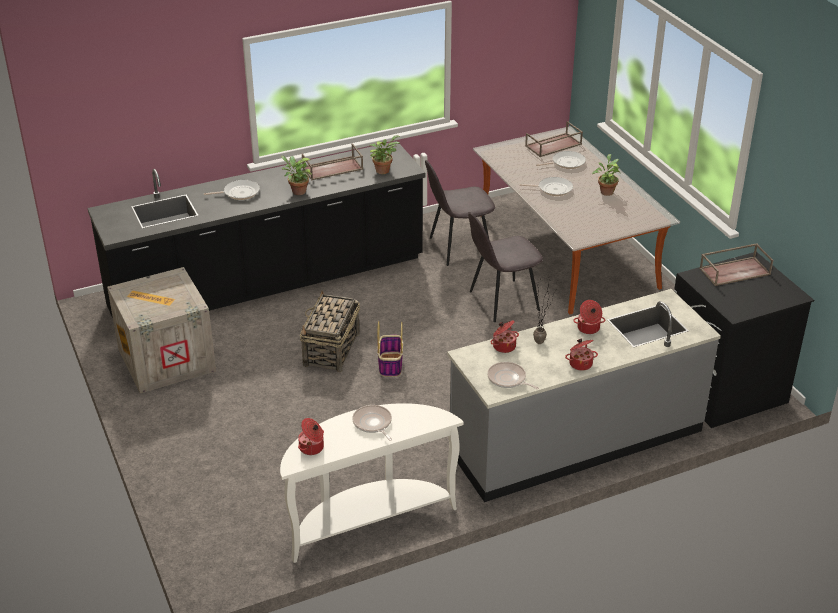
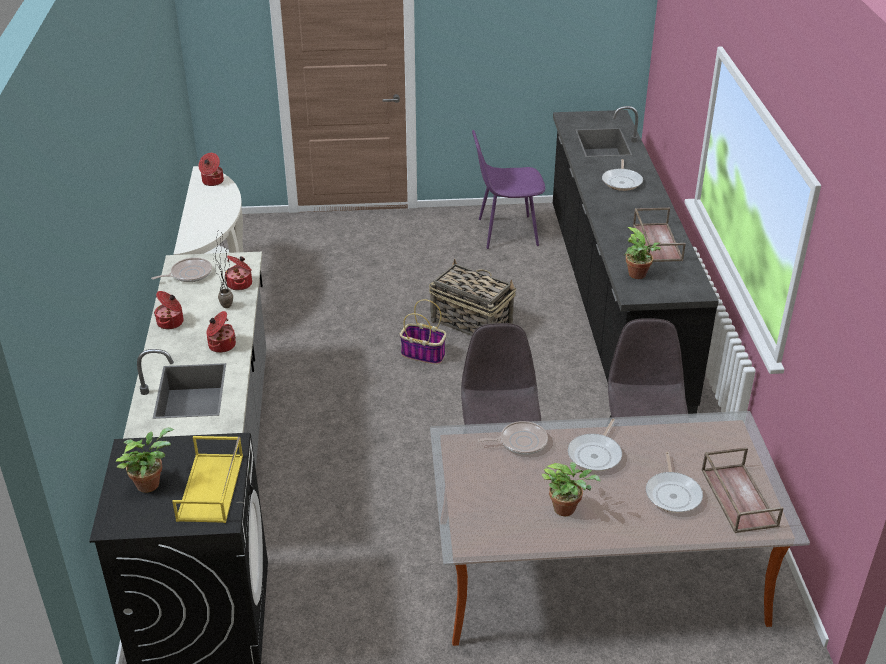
camera: 110 degrees right, 0 degrees up
crate [107,267,216,393] -> purple chair [472,130,545,249]
potted plant [281,156,312,195] -> potted plant moved to [116,427,174,493]
frying pan [352,405,392,441] -> frying pan moved to [477,421,548,455]
brown tray [699,243,773,286] -> yellow tray [172,436,243,523]

